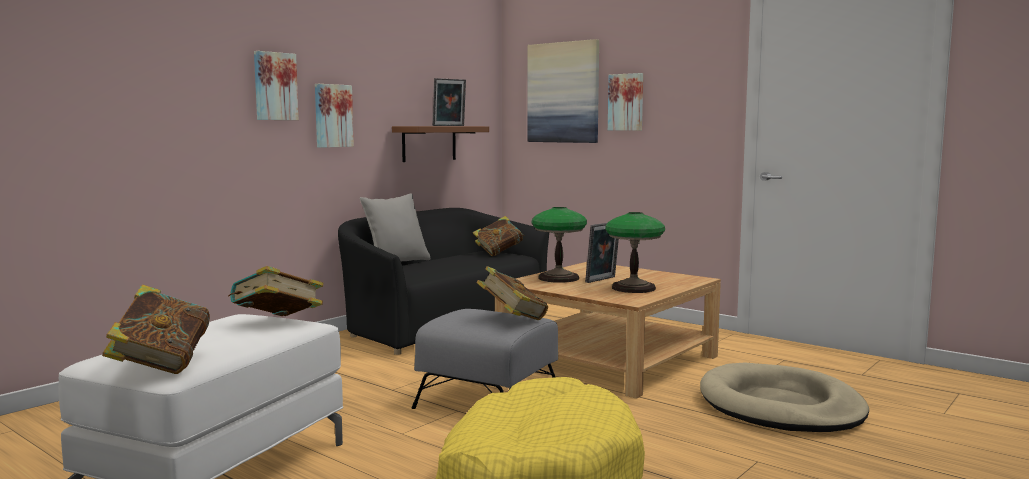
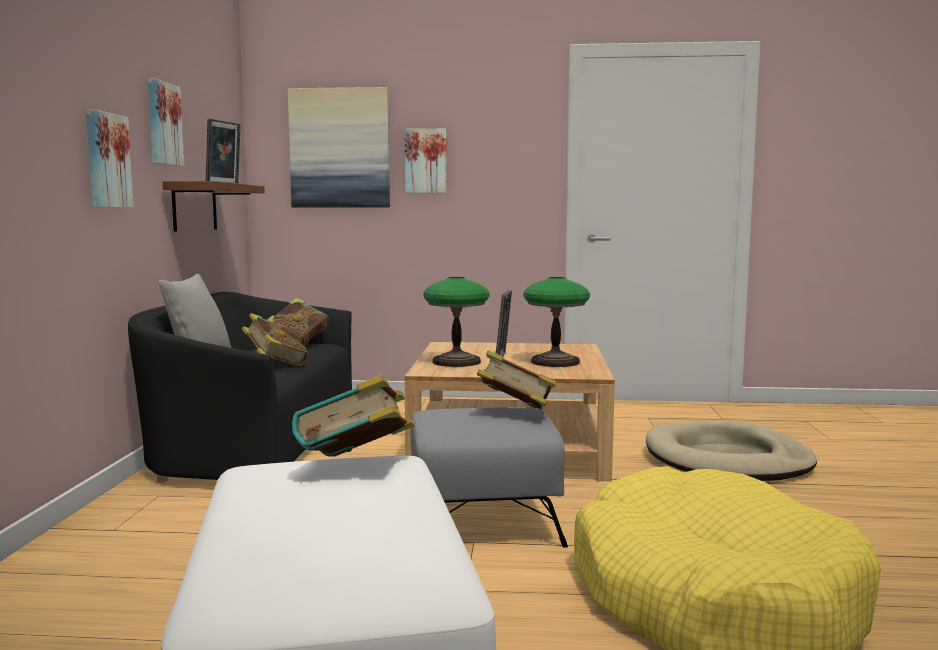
camera: 35 degrees left, 0 degrees up
book [102,284,210,374] -> book moved to [242,313,308,366]
picture [254,51,299,120] -> picture moved to [148,78,184,167]

